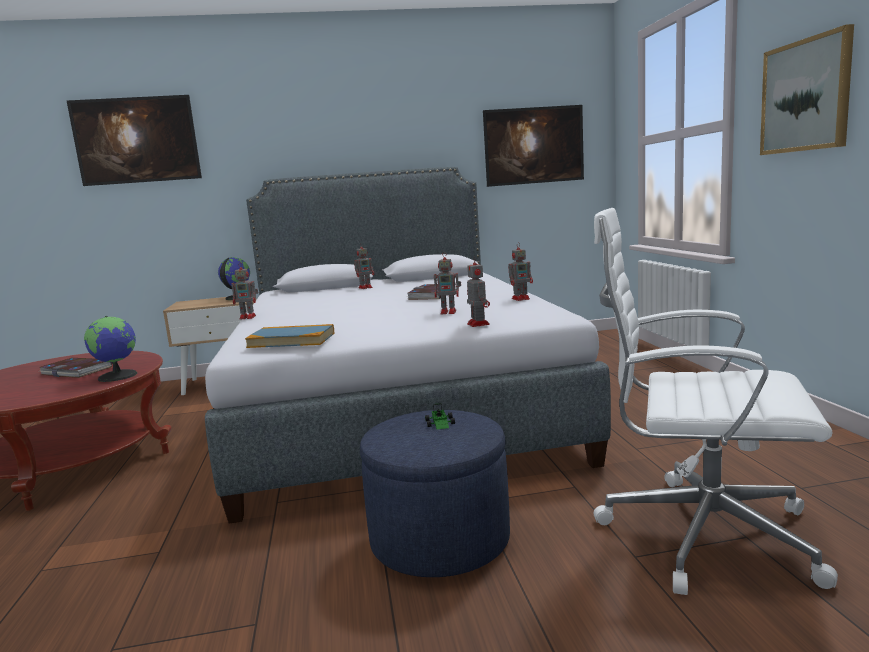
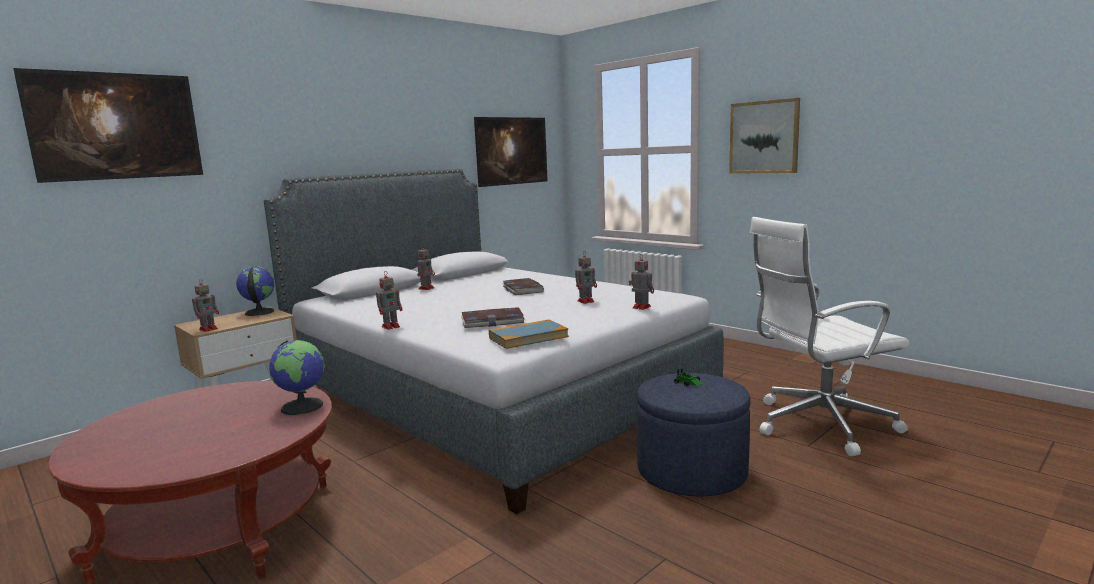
camera: 35 degrees left, 0 degrees up
book [40,358,112,378] -> book moved to [461,307,525,328]
toy robot [508,243,533,301] -> toy robot moved to [192,279,219,332]

